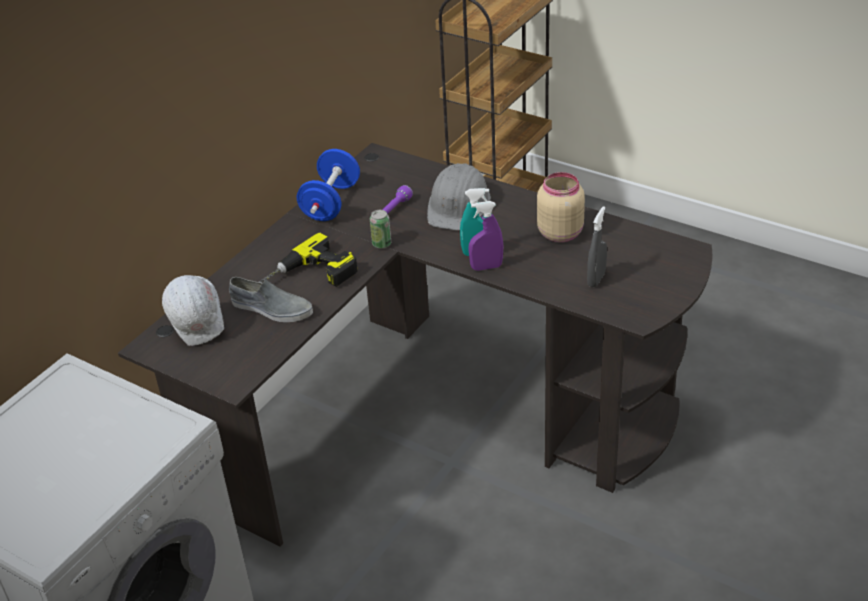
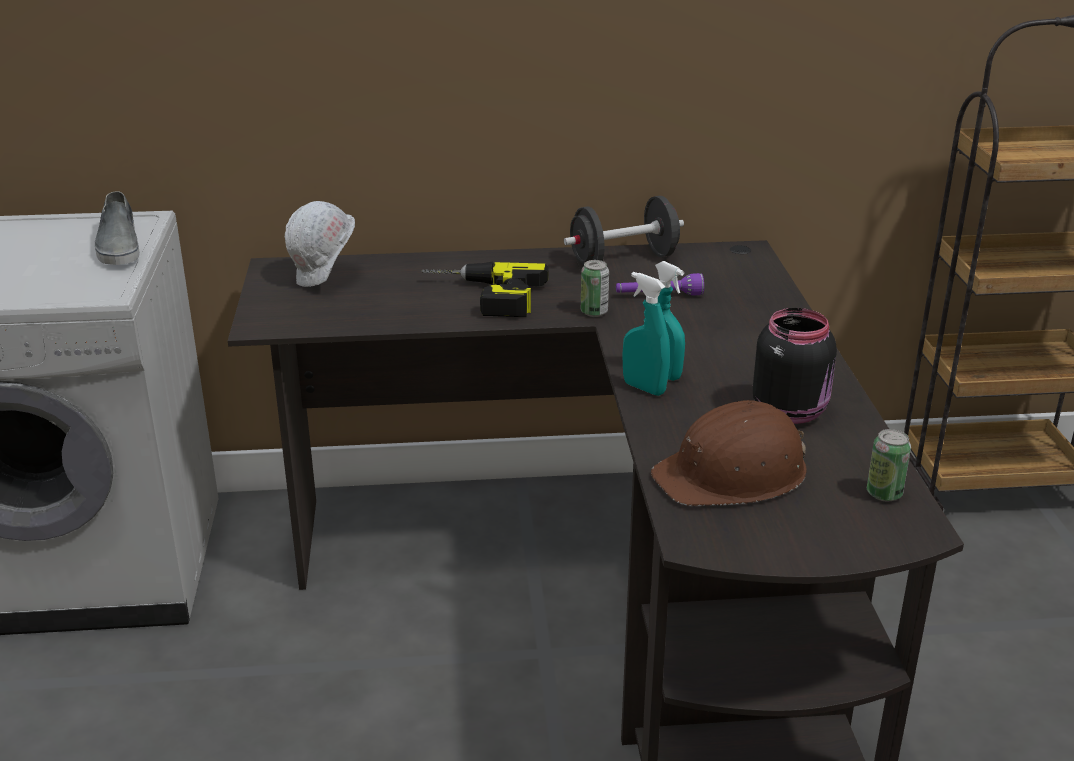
camera: 50 degrees right, 10 degrees down
grey shoe [229,277,313,322] -> grey shoe moved to [95,191,140,265]
blue dumbbell [297,149,360,221] -> black dumbbell [564,196,684,265]
grey hard hat [427,163,491,230] -> none
purple spray bottle [468,201,504,271] -> turquoise spray bottle [622,272,670,396]
beige jar [537,172,585,242] -> black jar [753,308,837,424]
grey spray bottle [587,206,607,287] -> brown hard hat [651,400,807,506]
none -> can [867,429,911,501]

